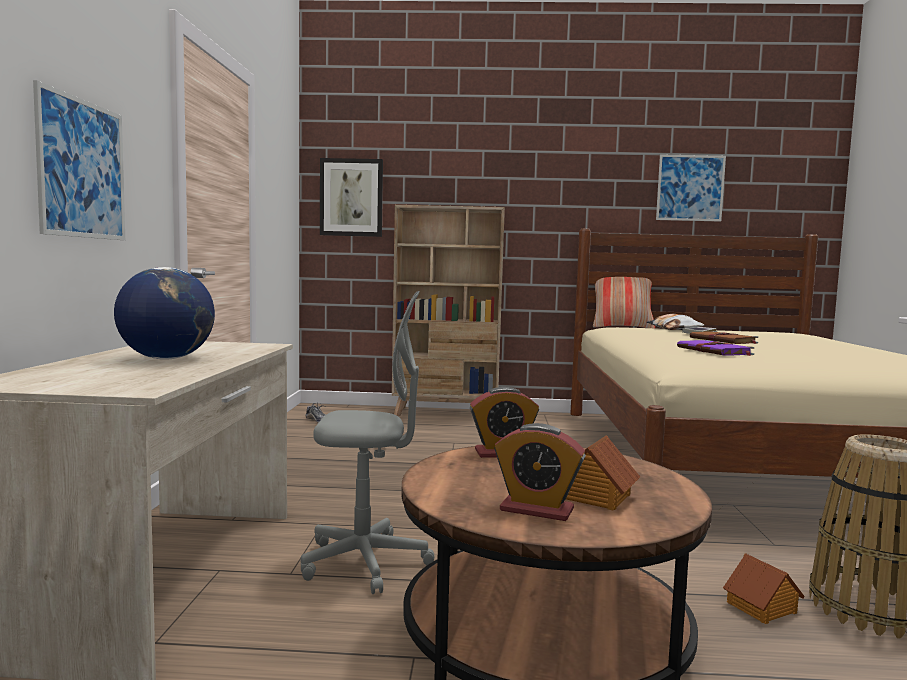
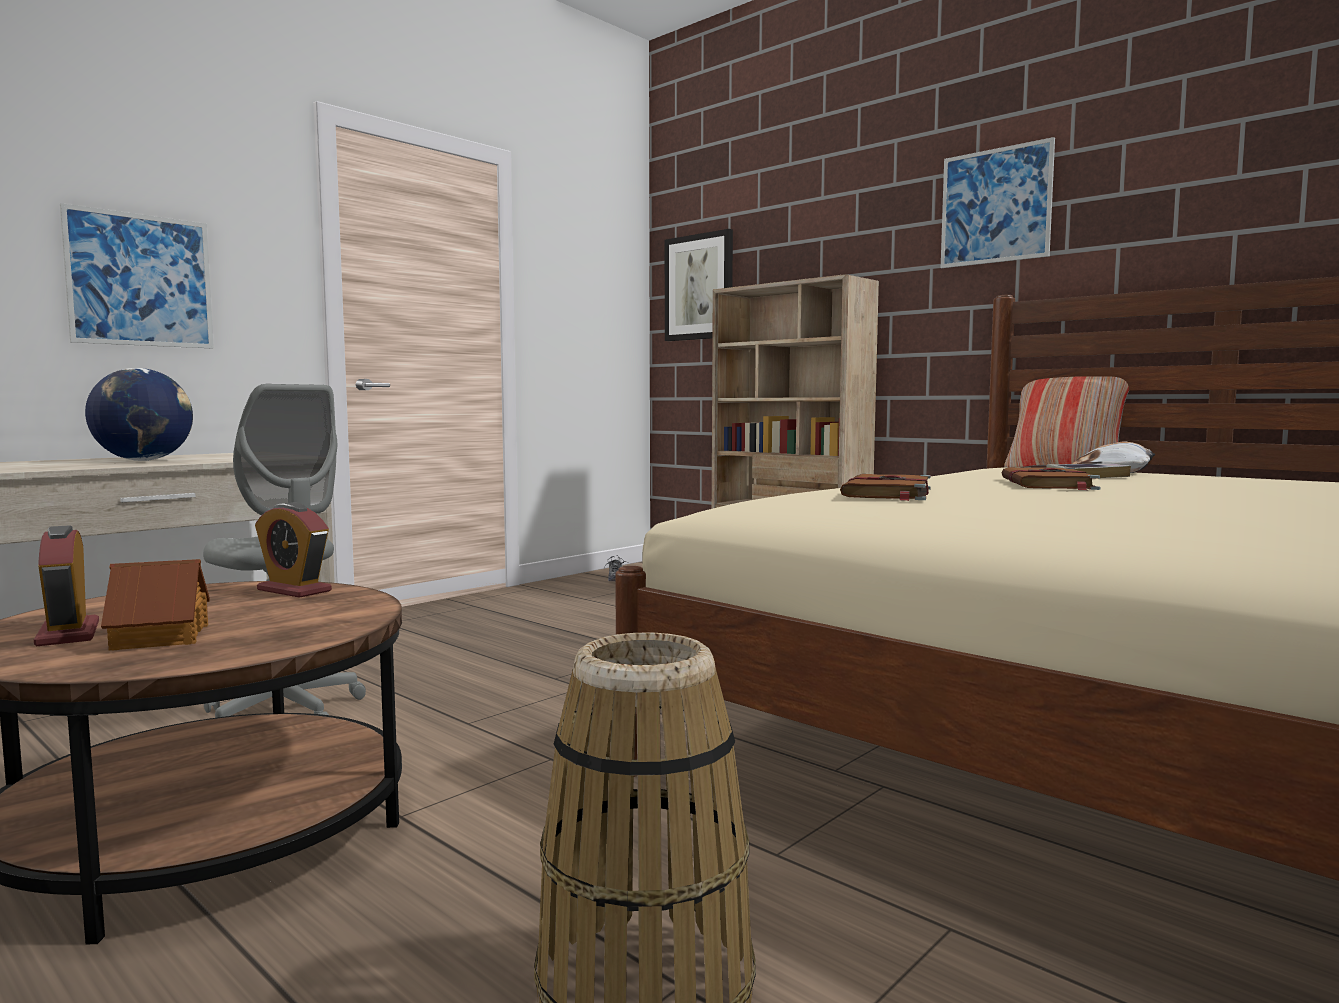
camera: 40 degrees right, 0 degrees up
picture [656,154,726,222] -> picture moved to [941,137,1055,268]
purple book [677,340,754,356] -> brown book [840,474,931,501]
toy house [723,553,805,624] -> none

